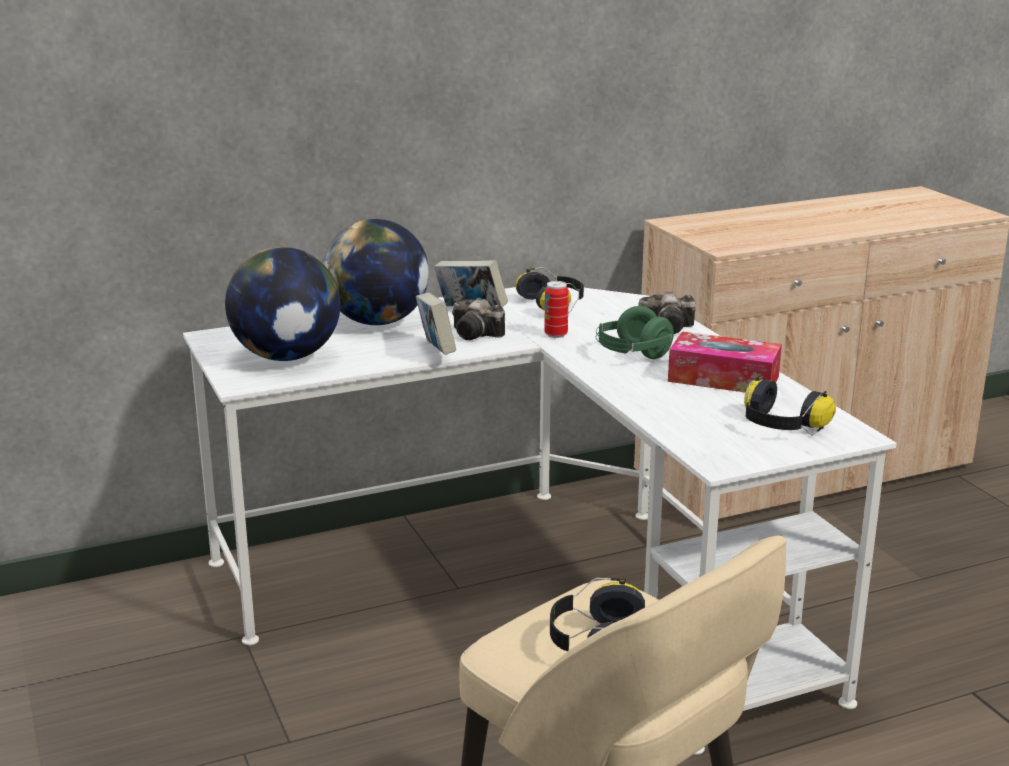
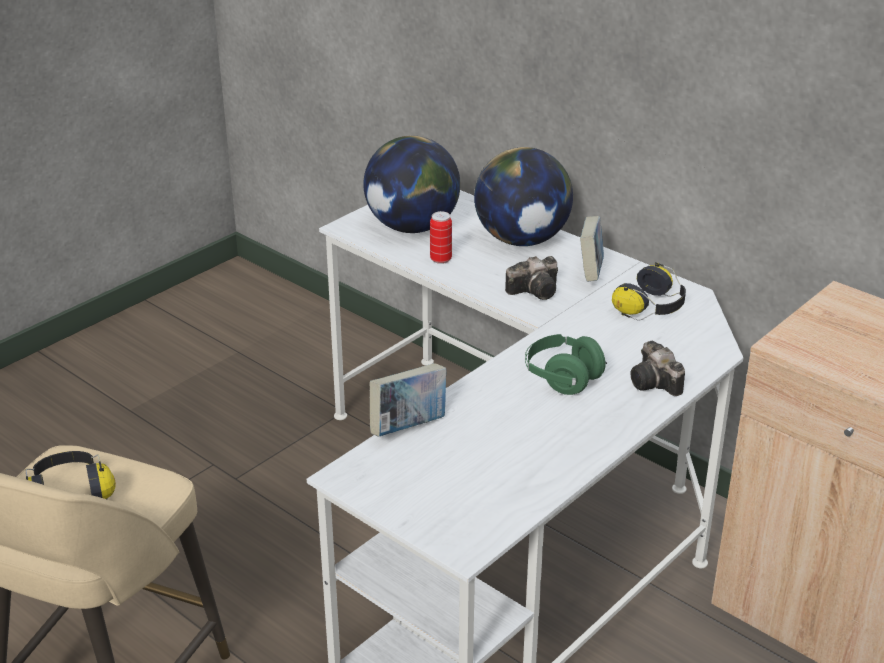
camera: 65 degrees right, 10 degrees up
book [416,292,456,355] -> book moved to [370,363,447,437]
camera [452,298,505,340] -> camera turned 120 degrees counterclockwise [505,256,558,300]
can [544,281,569,338] -> can moved to [430,211,452,264]
tissue box [668,332,782,392] -> none
headphones [744,375,836,435] -> none

